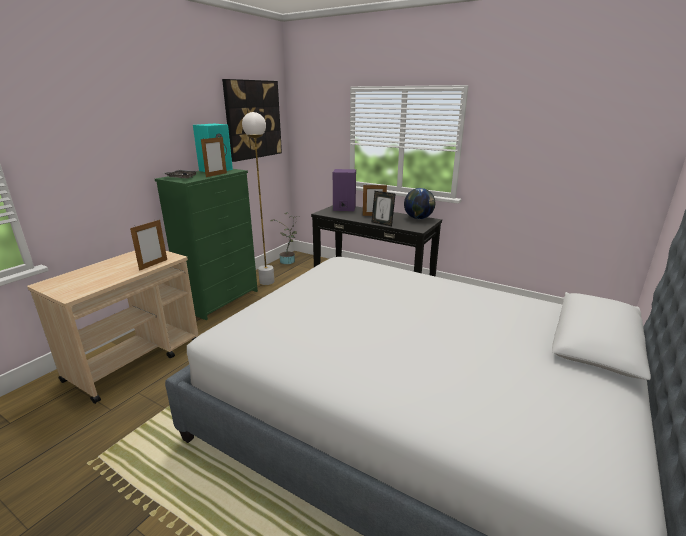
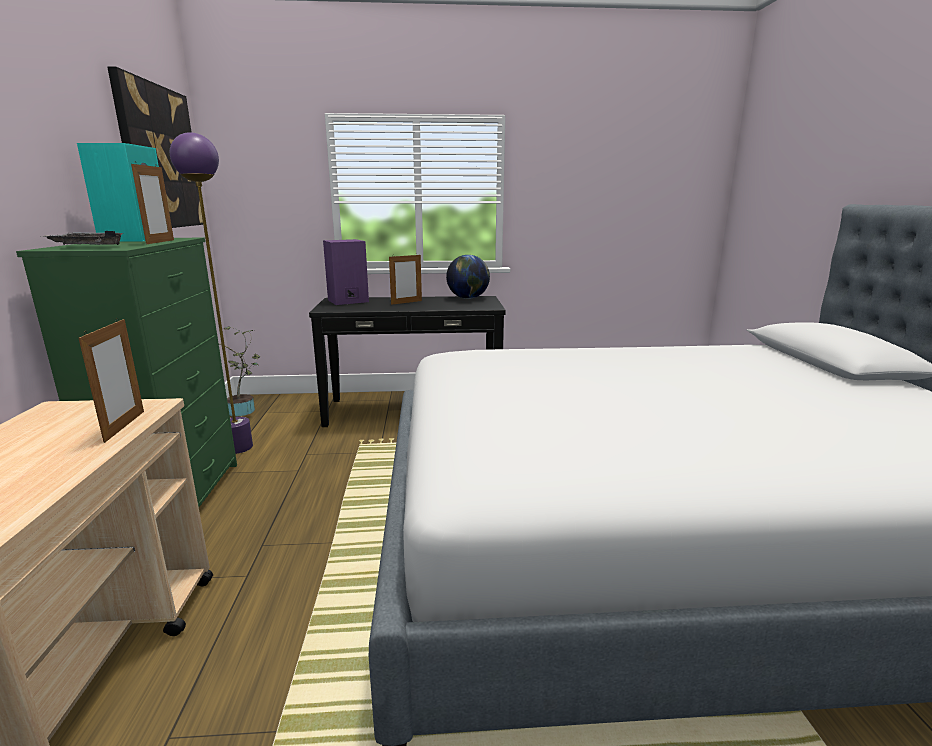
camera: 35 degrees left, 5 degrees down
white floor lamp [242,112,275,285] -> purple floor lamp [170,132,253,454]
picture frame [372,191,395,226] -> none

